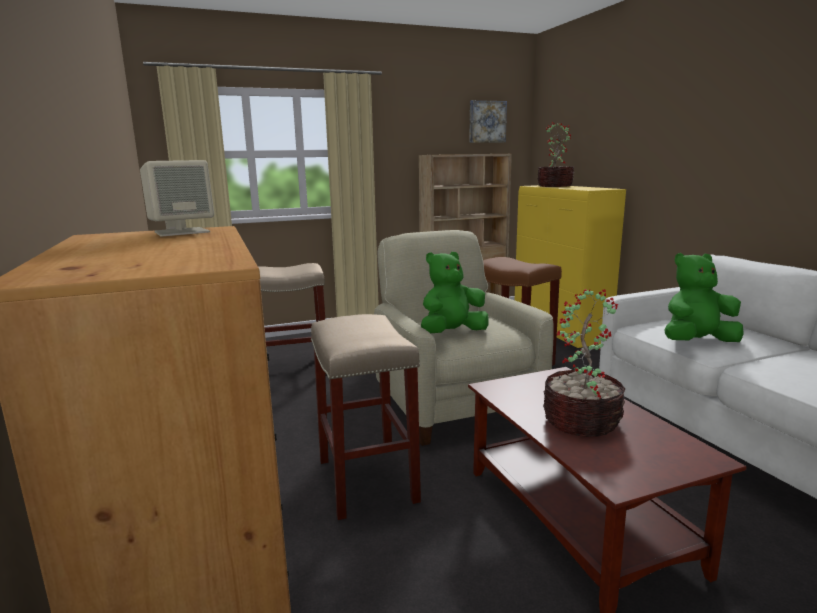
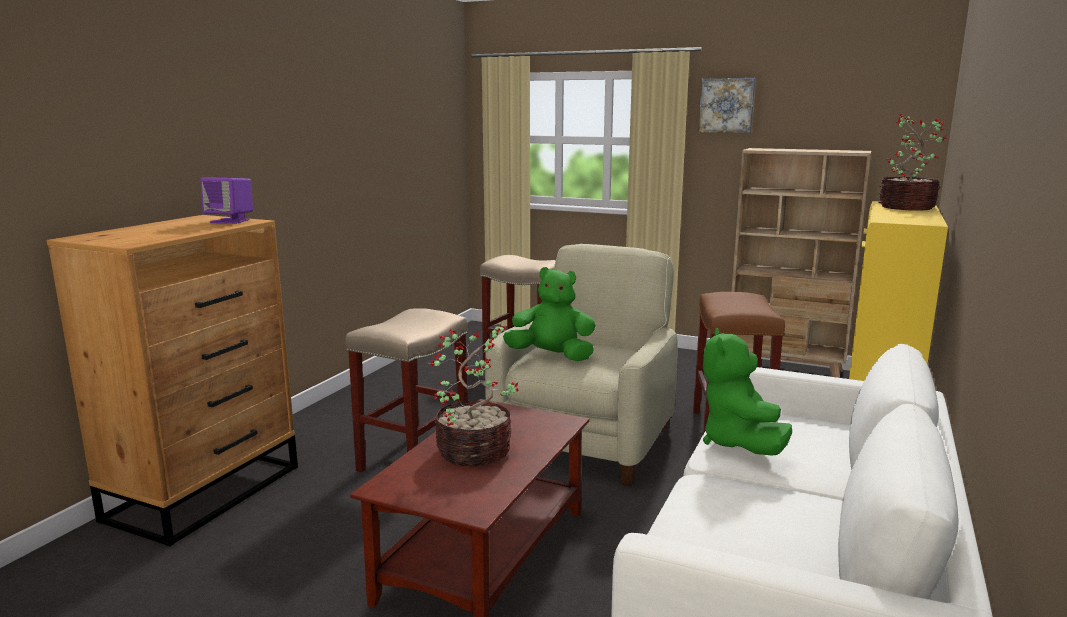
camera: 45 degrees right, 0 degrees up
beige speaker [140,160,214,237] -> purple speaker [200,177,253,224]
picture [469,100,507,143] -> picture moved to [698,78,756,133]
green plush toy [664,253,744,342] -> green plush toy turned 120 degrees counterclockwise [703,328,792,455]

